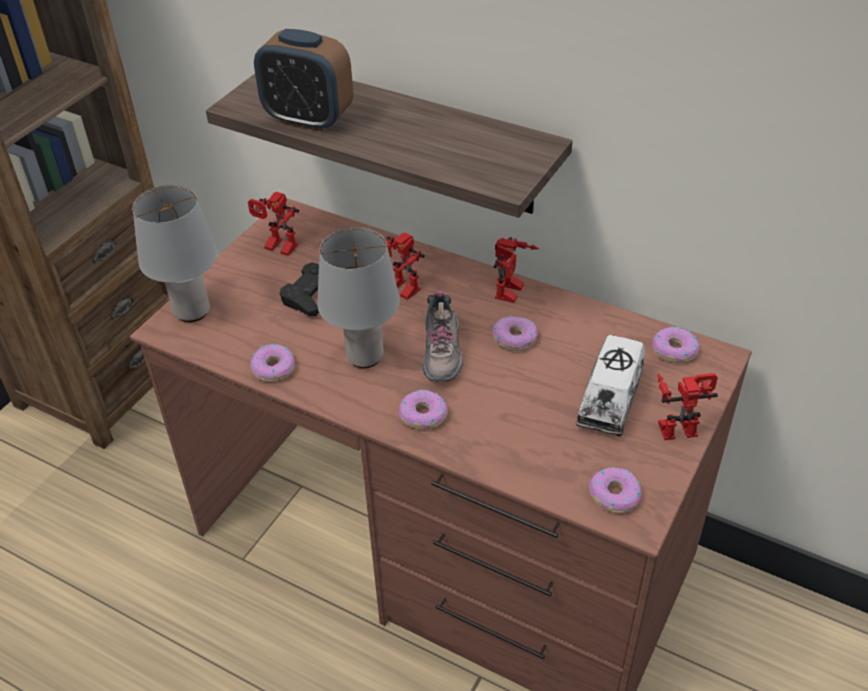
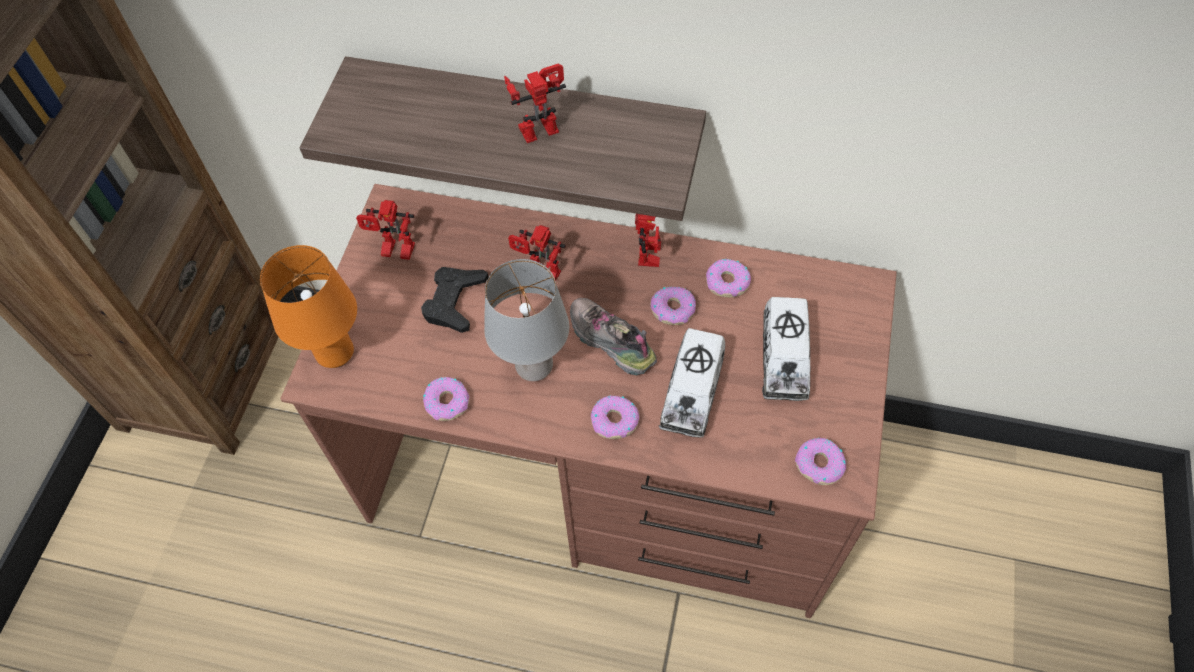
camera: 15 degrees left, 15 degrees up
grey table lamp [132,185,217,322] -> orange table lamp [260,245,357,368]
alarm clock [254,29,353,132] -> none
shoe [422,290,463,382] -> shoe turned 150 degrees clockwise [570,298,657,375]
donut [653,327,700,363] -> donut moved to [706,259,751,297]
toy robot [658,373,718,440] -> toy robot moved to [504,64,566,143]
none -> toy truck [659,328,725,437]

